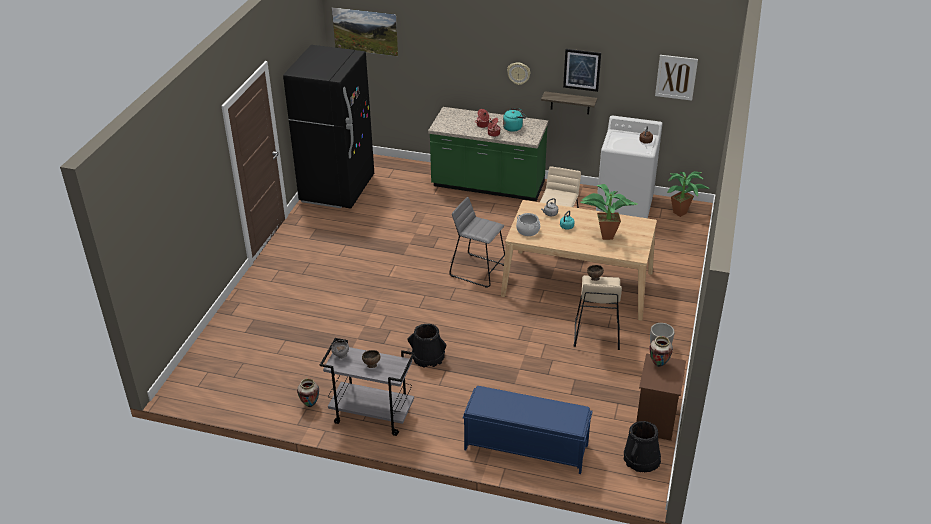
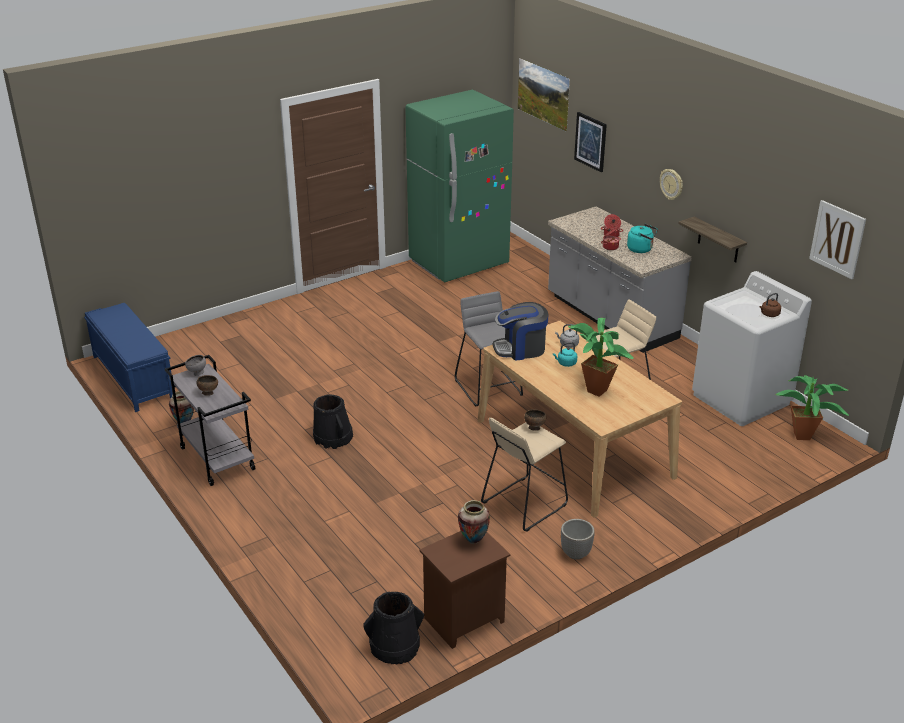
camera: 40 degrees right, 5 degrees down
black fridge [283,45,374,209] -> green fridge [405,90,514,283]
green counter [428,107,548,201] -> grey counter [548,206,692,353]
blue bench [463,386,593,474] -> blue bench moved to [84,303,173,412]
cooking pot [516,213,540,236] -> coffee machine [493,302,548,361]
picture [563,49,601,92] -> picture moved to [574,112,607,172]

